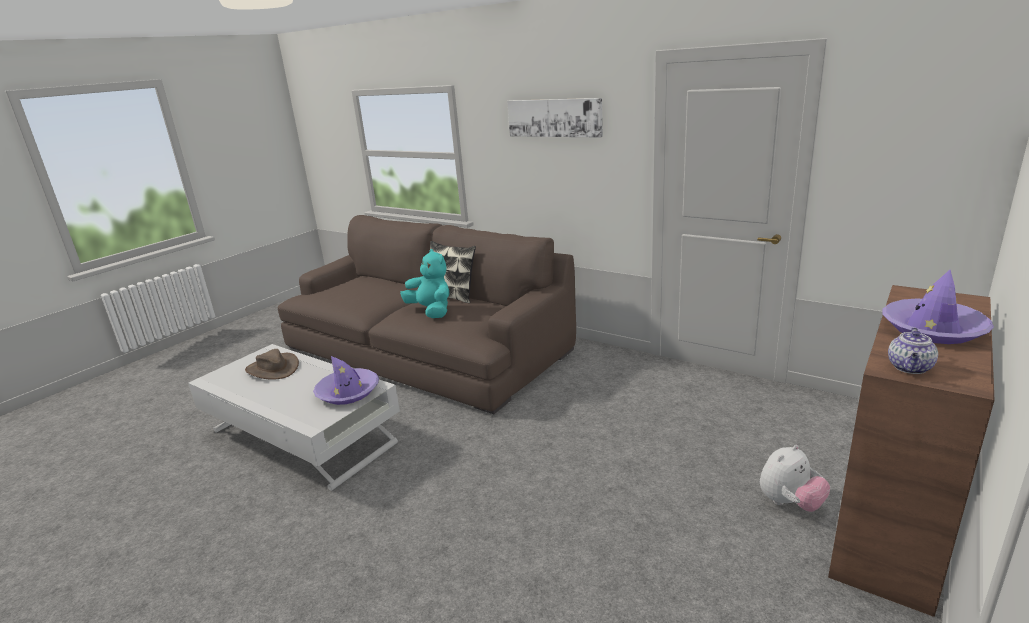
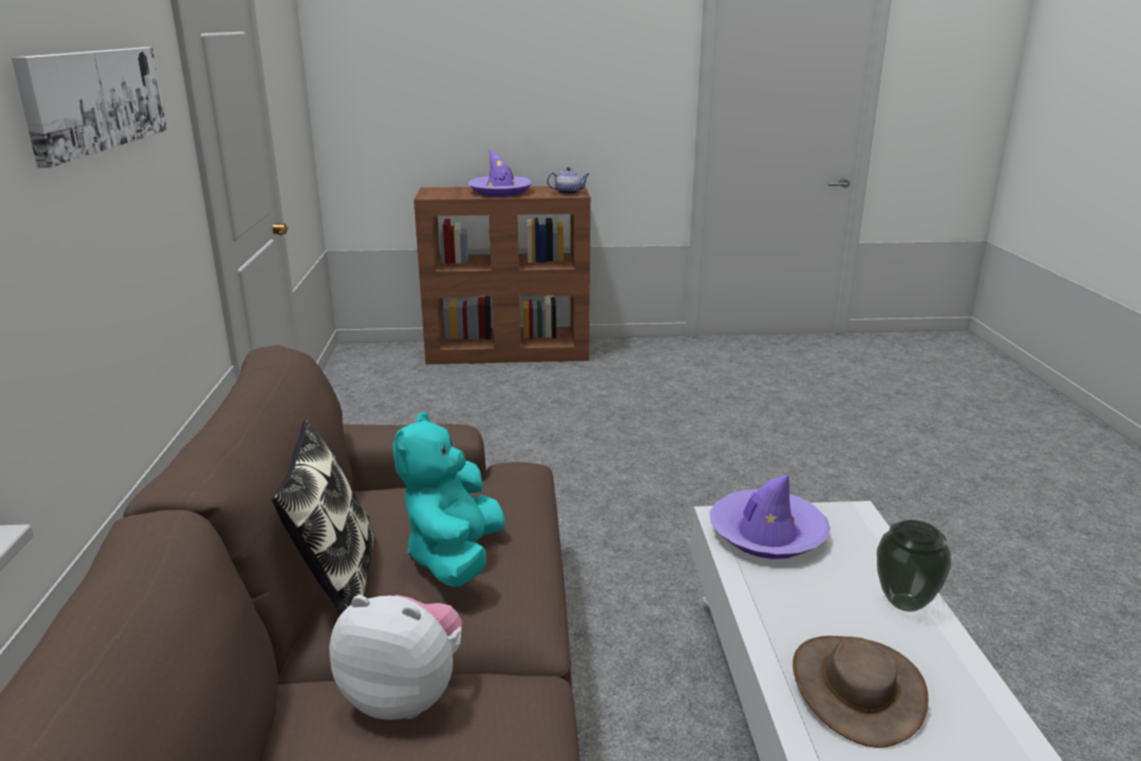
camera: 130 degrees left, 0 degrees up
plush toy [760,445,830,512] -> plush toy moved to [329,595,463,720]
none -> vase [877,520,951,612]

